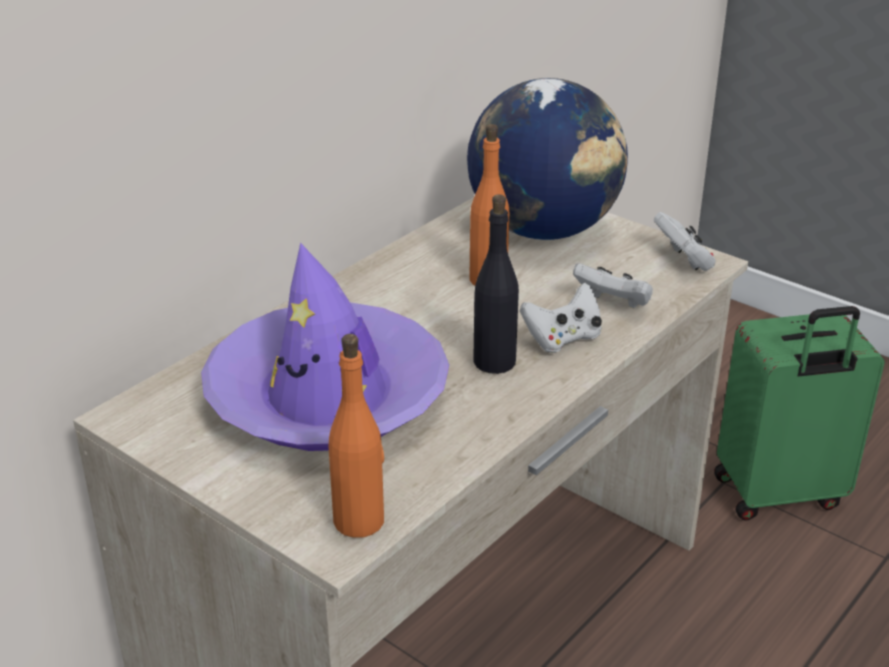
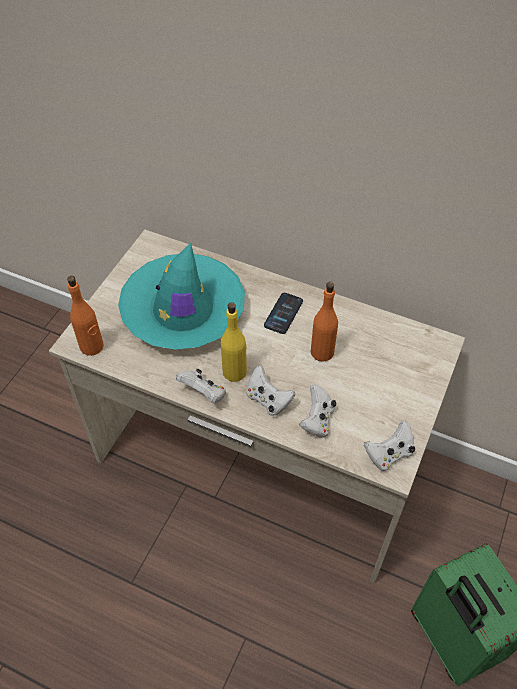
camera: 75 degrees right, 20 degrees up
purple hat [201,243,449,451] -> turquoise hat [118,243,245,350]
globe [467,78,628,240] -> none
black bottle [473,194,519,374] -> yellow bottle [221,302,247,382]
none -> white game controller [176,369,226,403]
none -> phone [264,293,303,334]

